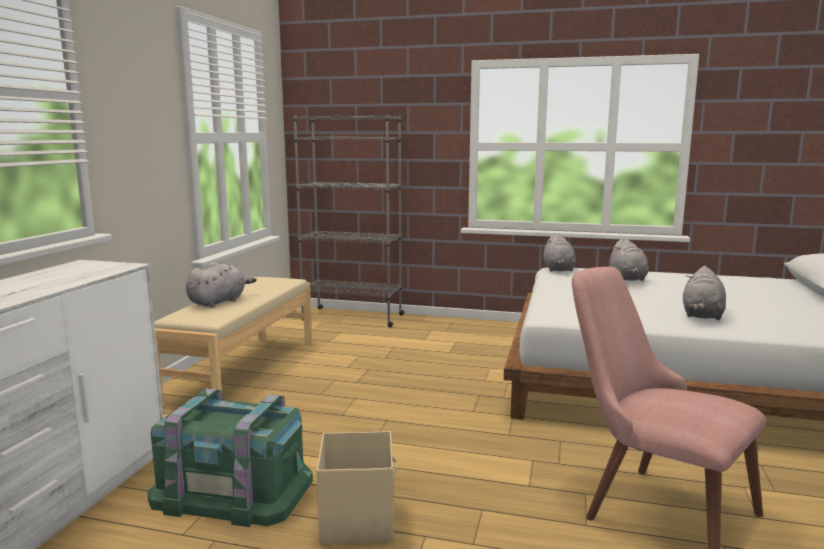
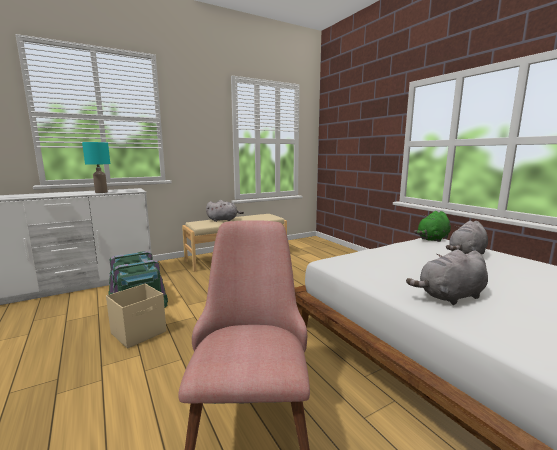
camera: 45 degrees right, 0 degrees up
grey bookcase [293,114,405,327] -> none
grey plush toy [543,233,576,272] -> green plush toy [414,211,451,242]
none -> turquoise table lamp [82,142,110,193]

